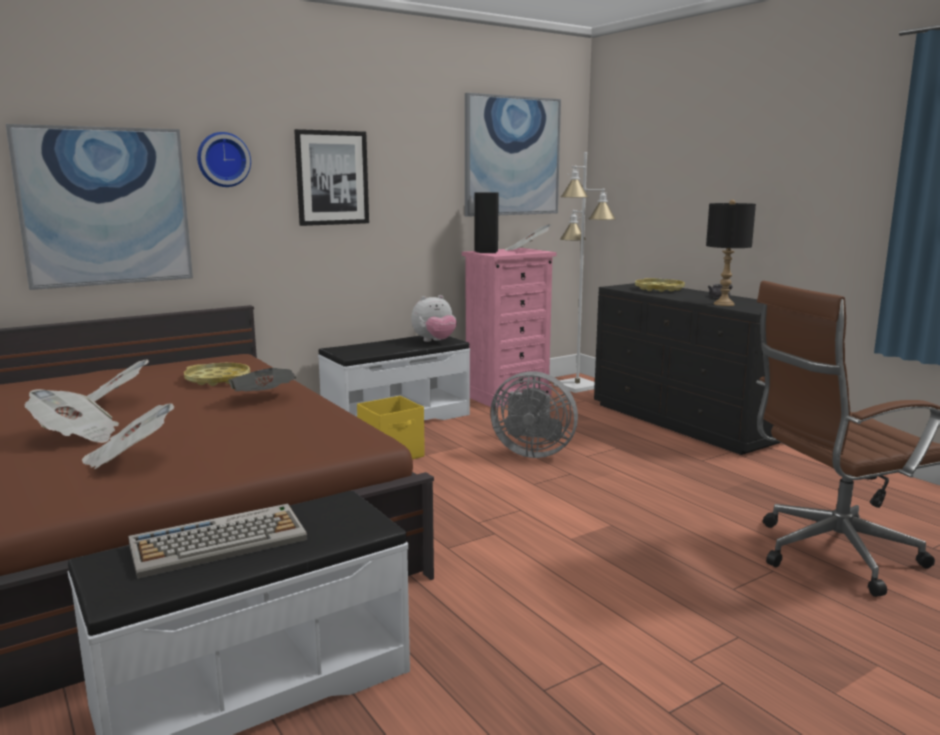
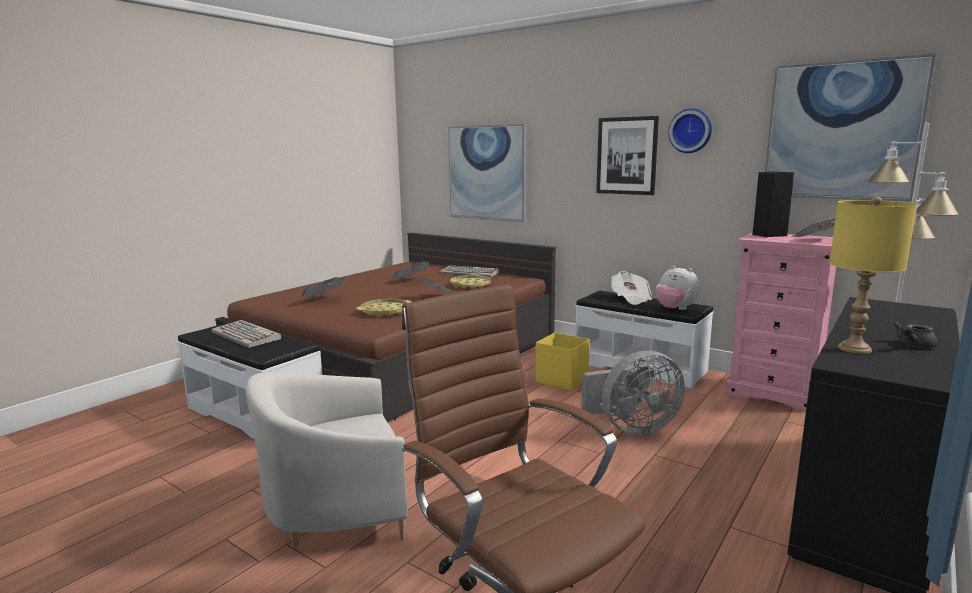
camera: 70 degrees right, 0 degrees up
newspaper [24,389,119,443] -> newspaper moved to [611,271,652,305]
wall clock [197,132,251,187] -> wall clock moved to [668,108,712,153]
grey fan [490,371,578,458] -> grey fan turned 105 degrees counterclockwise [582,351,685,436]
yellow tray [635,278,685,292] -> yellow tray moved to [356,299,412,317]
black table lamp [706,200,756,306] -> yellow table lamp [829,197,917,354]
none -> white armchair [246,372,408,549]
none -> keyboard [440,265,499,277]

